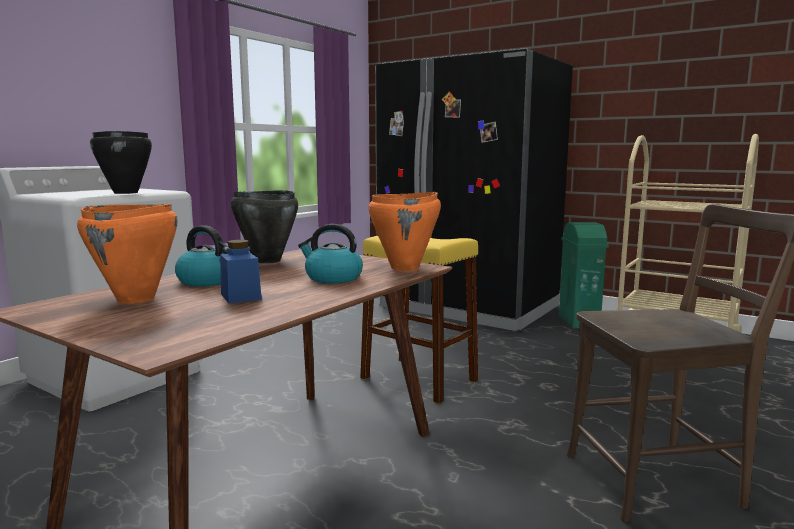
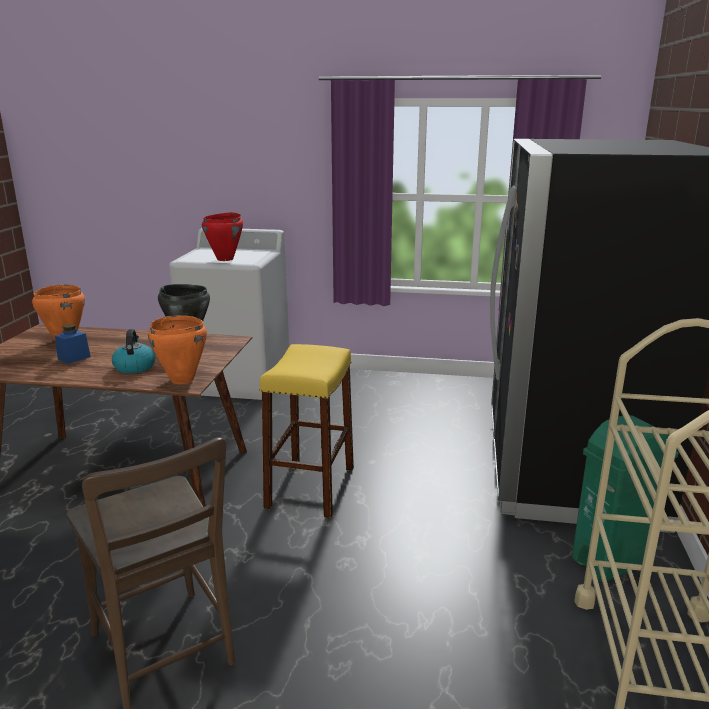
camera: 65 degrees right, 10 degrees up
black cooking pot [90,131,152,194] -> red cooking pot [202,212,243,261]
kettle [175,225,229,287] -> none

